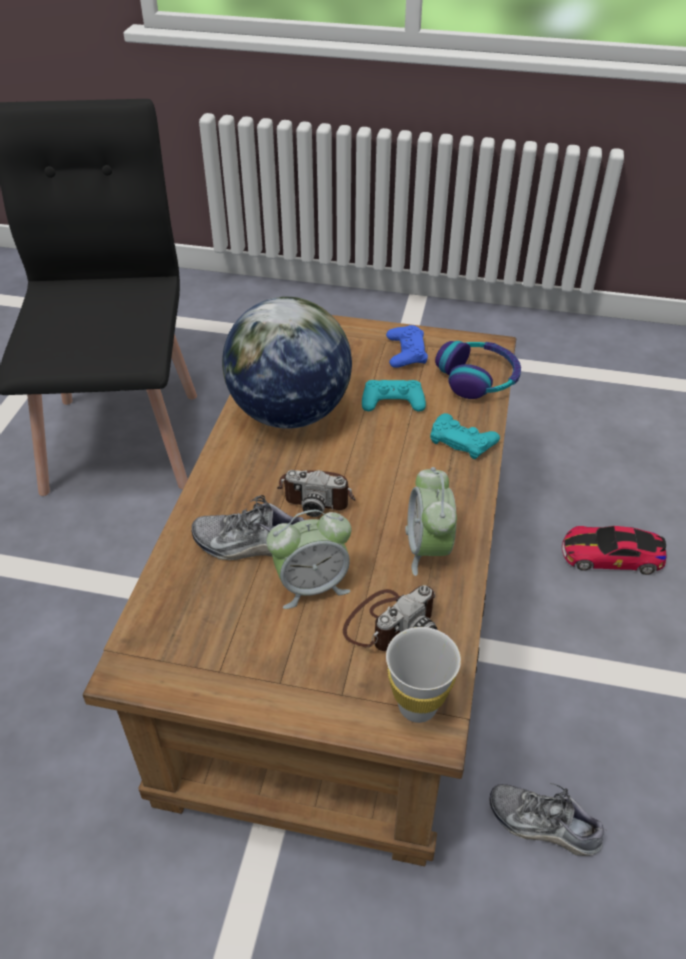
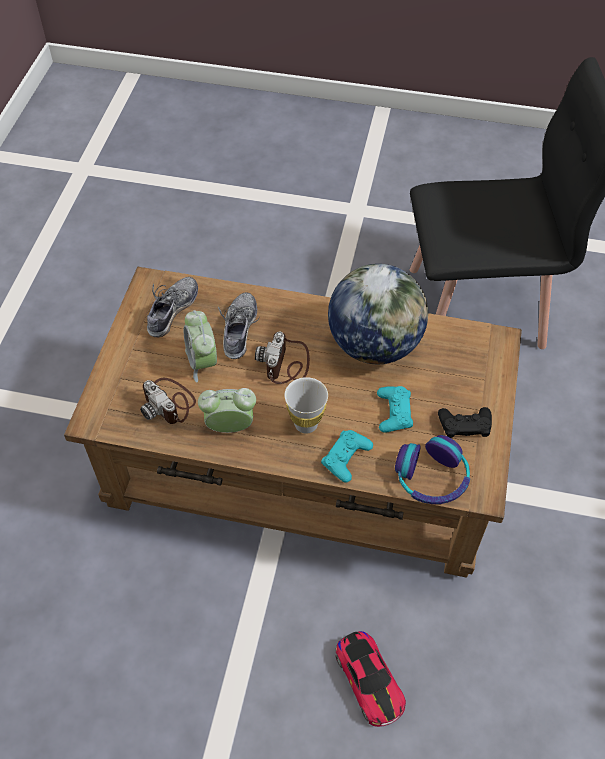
camera: 90 degrees right, 10 degrees up
blue game controller [386,325,428,368] -> black game controller [438,407,492,438]
white cup [386,627,461,723] -> white cup moved to [285,377,328,434]
shoe [490,783,605,856] -> shoe moved to [147,277,198,337]
toy car [562,526,667,575] -> toy car turned 150 degrees clockwise [336,631,406,727]

